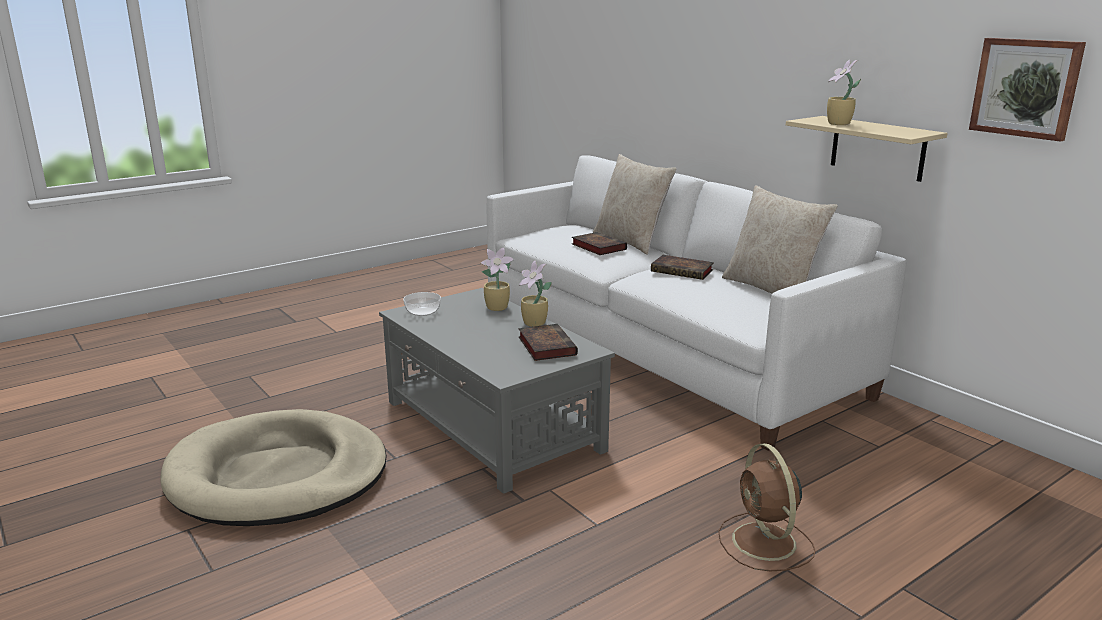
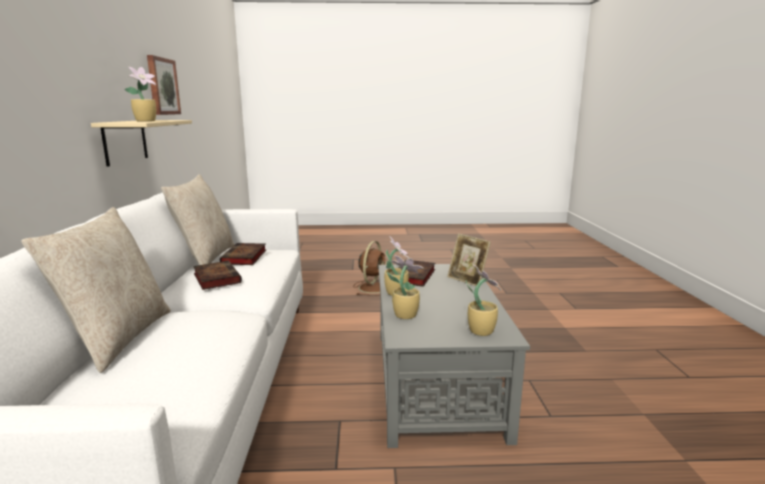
camera: 145 degrees left, 5 degrees down
beige dog bed [160,409,387,526] -> none
bowl [403,292,441,316] -> potted plant [466,264,501,336]
book [572,232,627,255] -> book moved to [220,243,266,265]
none -> picture frame [447,233,491,286]

